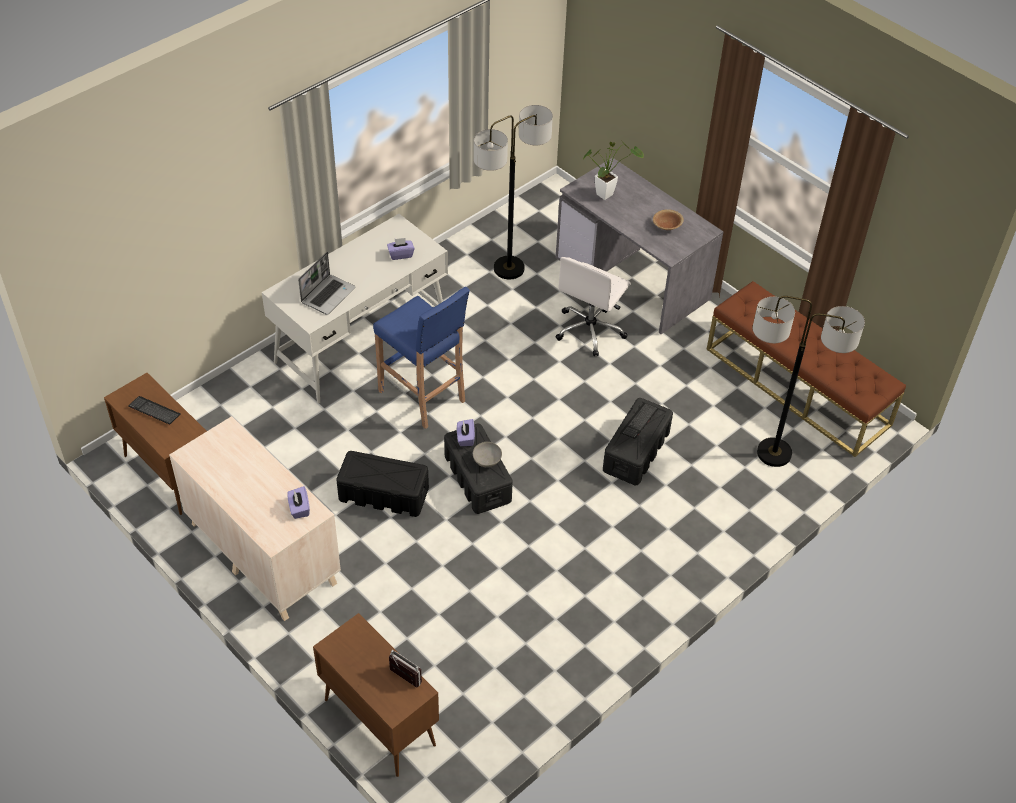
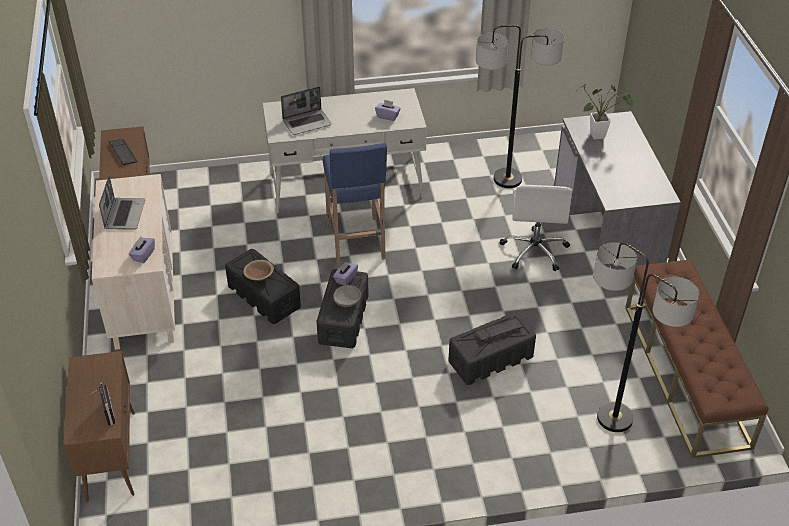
camera: 35 degrees right, 5 degrees down
white office chair [555,257,631,356] -> white office chair turned 60 degrees counterclockwise [499,185,573,271]
brown bowl [653,209,684,230] -> brown bowl moved to [243,260,274,281]
none -> laptop [99,175,145,229]

